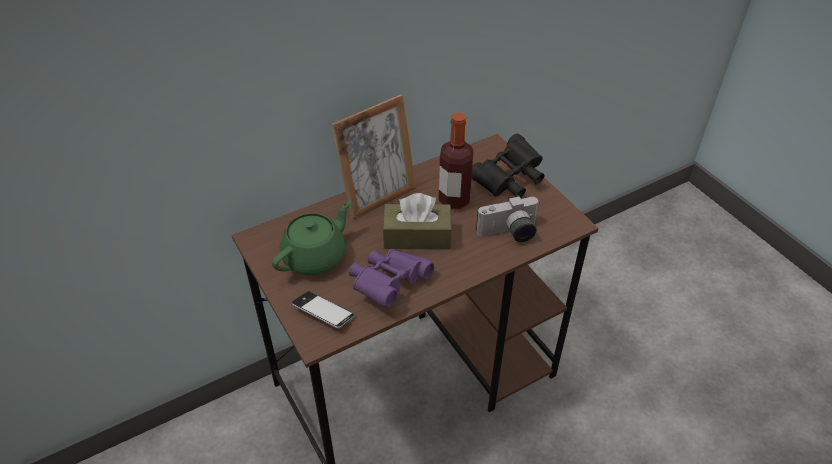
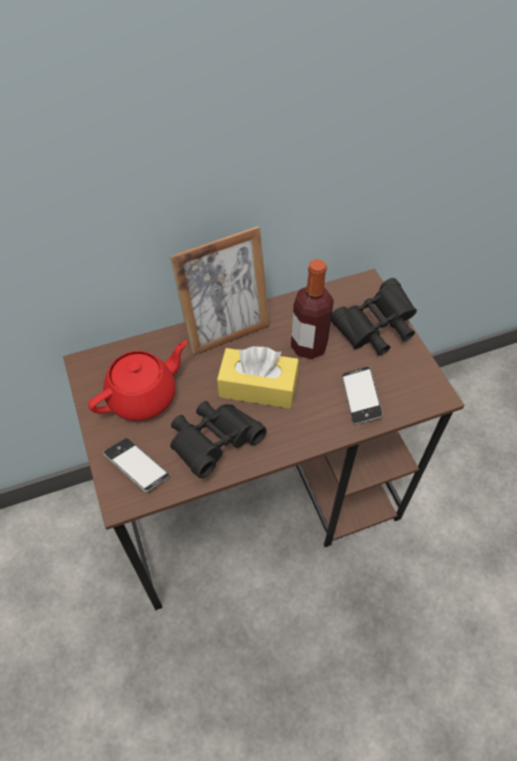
camera: 10 degrees right, 10 degrees up
green teapot [272,200,351,275] -> red teapot [88,341,188,421]
purple binoculars [349,249,434,308] -> black binoculars [170,401,267,478]
brown tissue box [383,193,452,250] -> yellow tissue box [217,346,299,409]
camera [476,195,540,242] -> phone [342,366,383,425]

